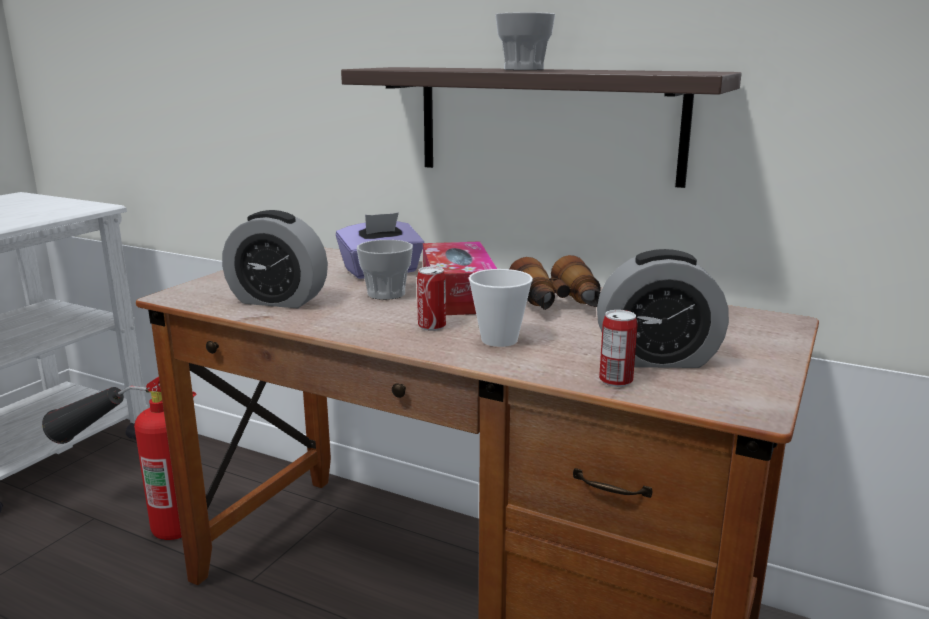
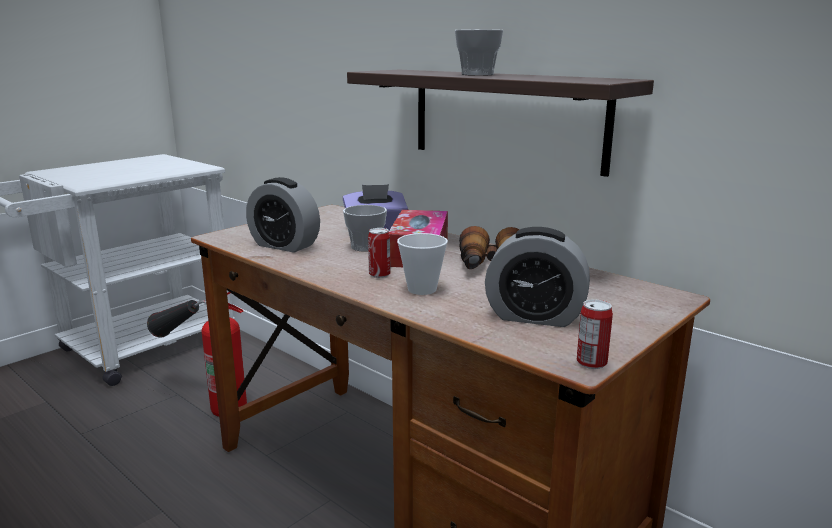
camera: 15 degrees right, 0 degrees up
can [599,310,637,387] -> can moved to [577,299,613,369]

